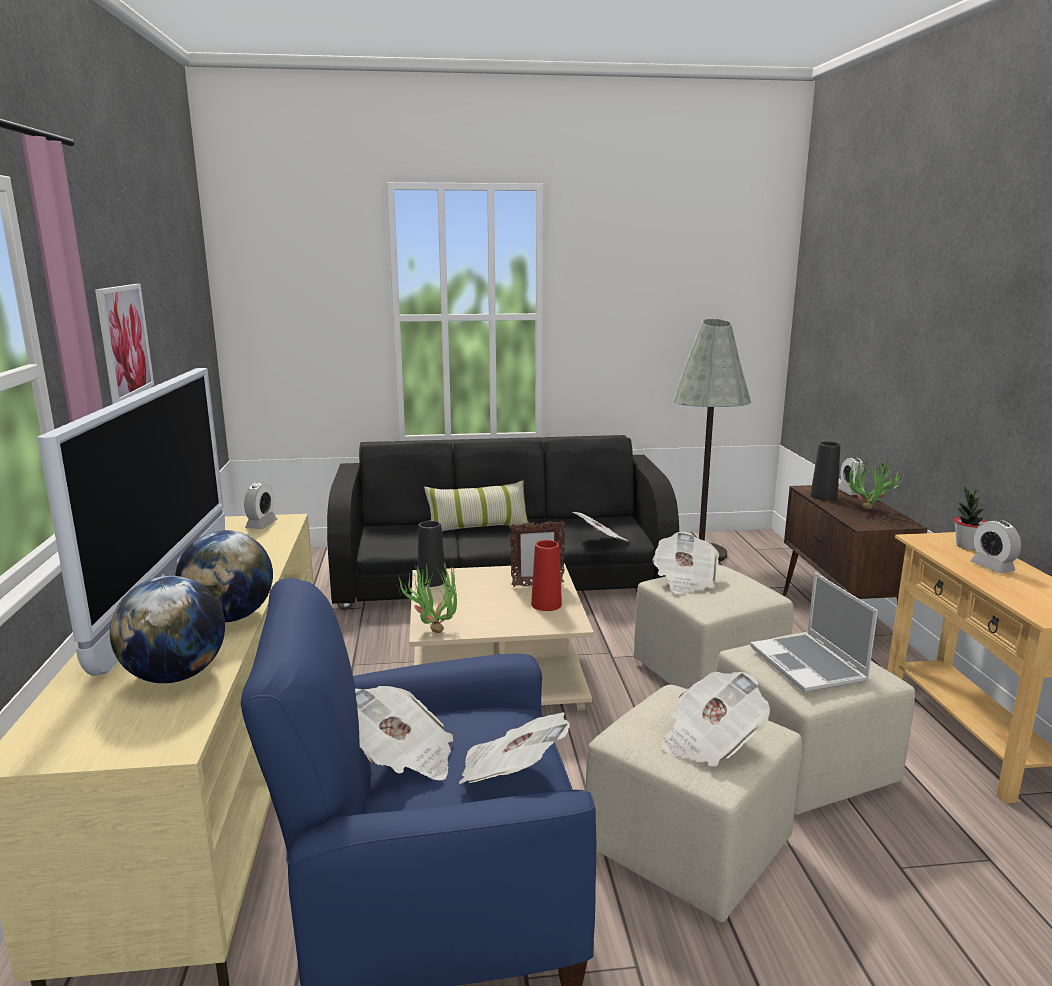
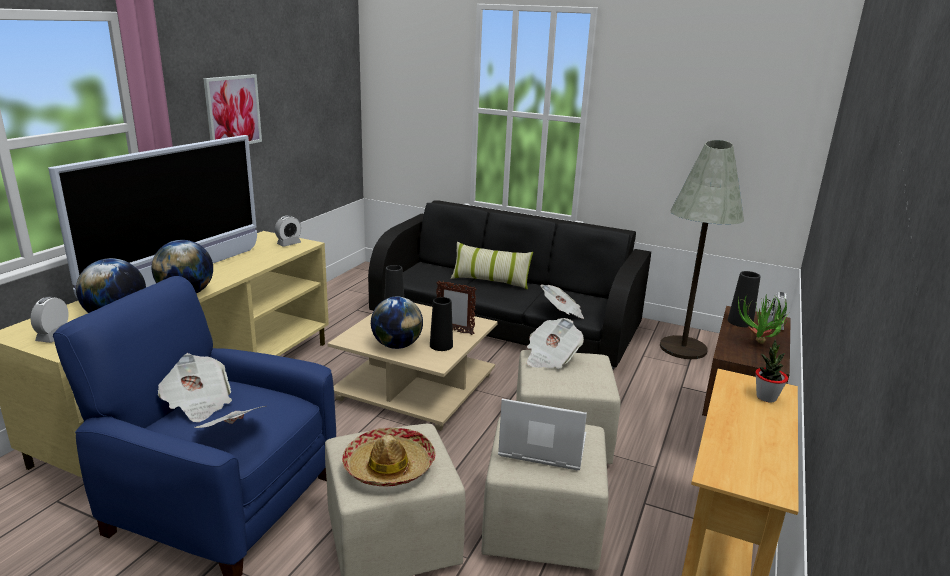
camera: 30 degrees right, 5 degrees up
potted plant [398,562,457,633] -> none
red vase [531,540,562,611] -> black vase [430,297,453,351]
newspaper [660,672,770,767] -> hat [342,428,436,486]
laptop [750,573,878,692] -> laptop turned 90 degrees clockwise [498,399,587,470]
alarm clock [970,520,1021,573] -> alarm clock moved to [30,297,69,343]
none -> globe [371,296,423,349]

